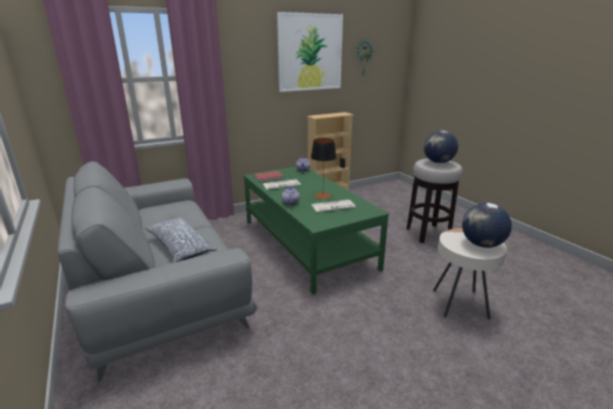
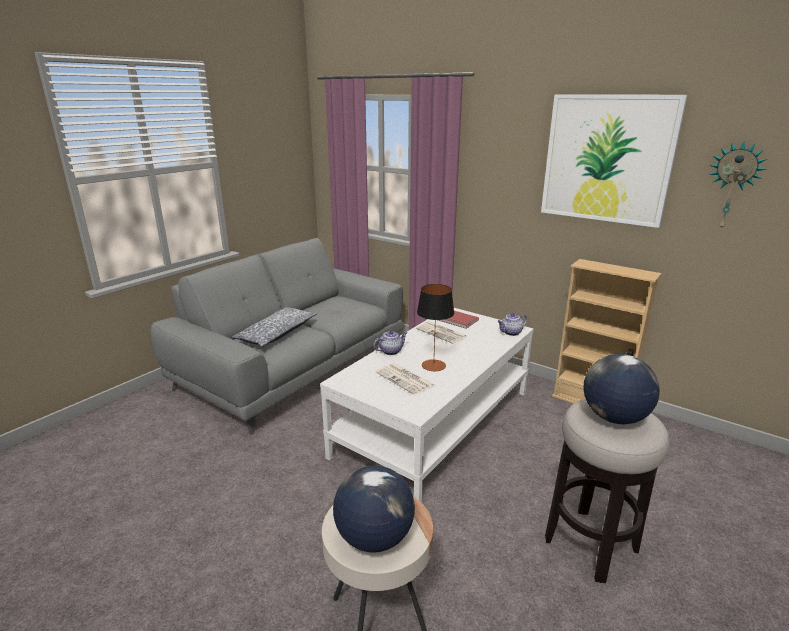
camera: 65 degrees right, 0 degrees up
green coffee table [244,167,389,294] -> white coffee table [320,308,534,503]

